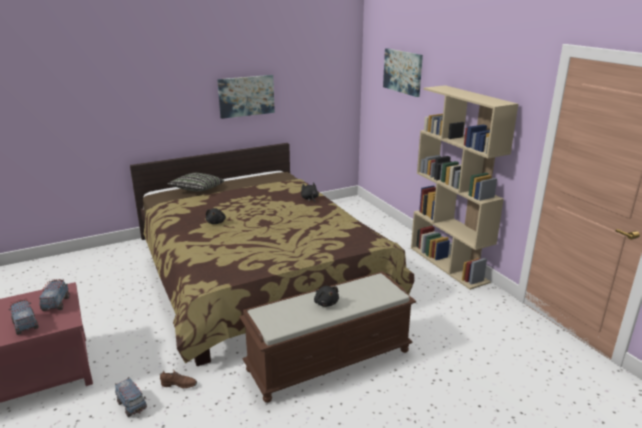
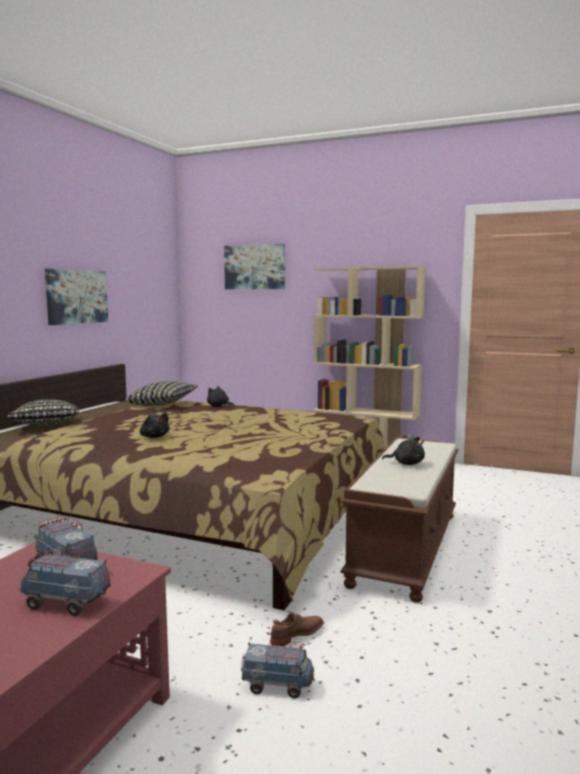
camera: 40 degrees left, 15 degrees down
none -> pillow [125,381,198,406]

